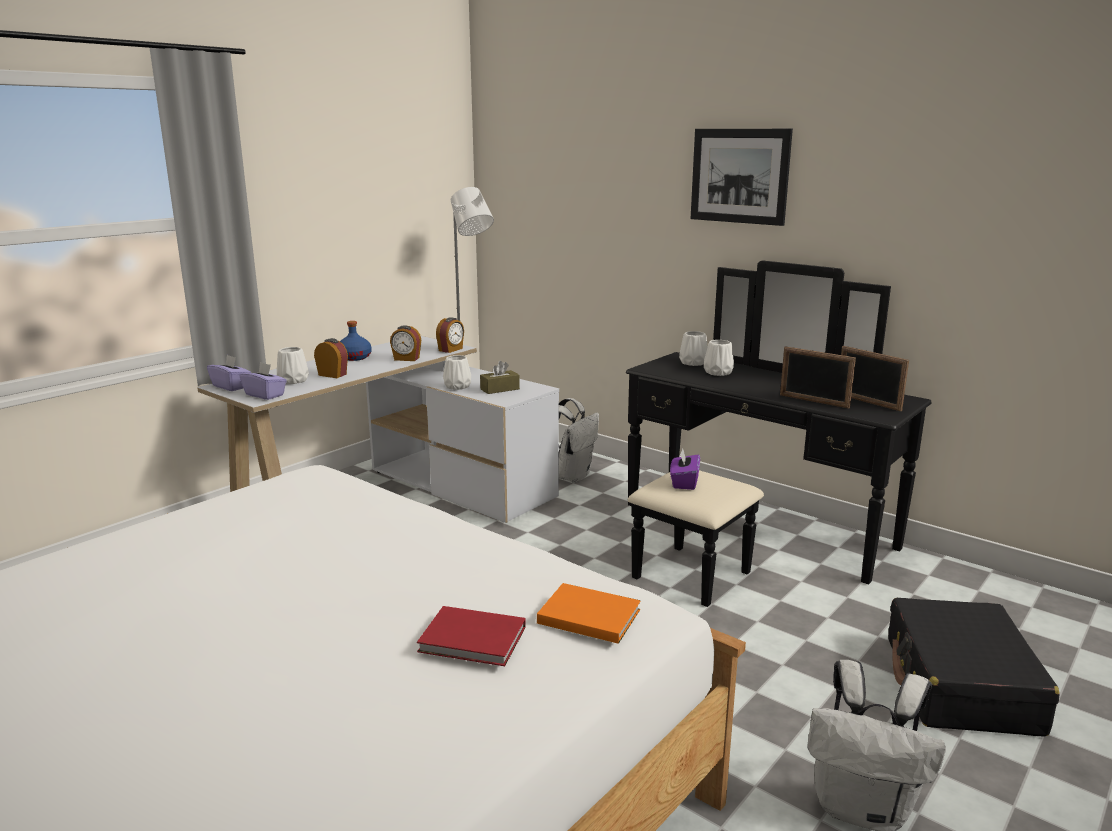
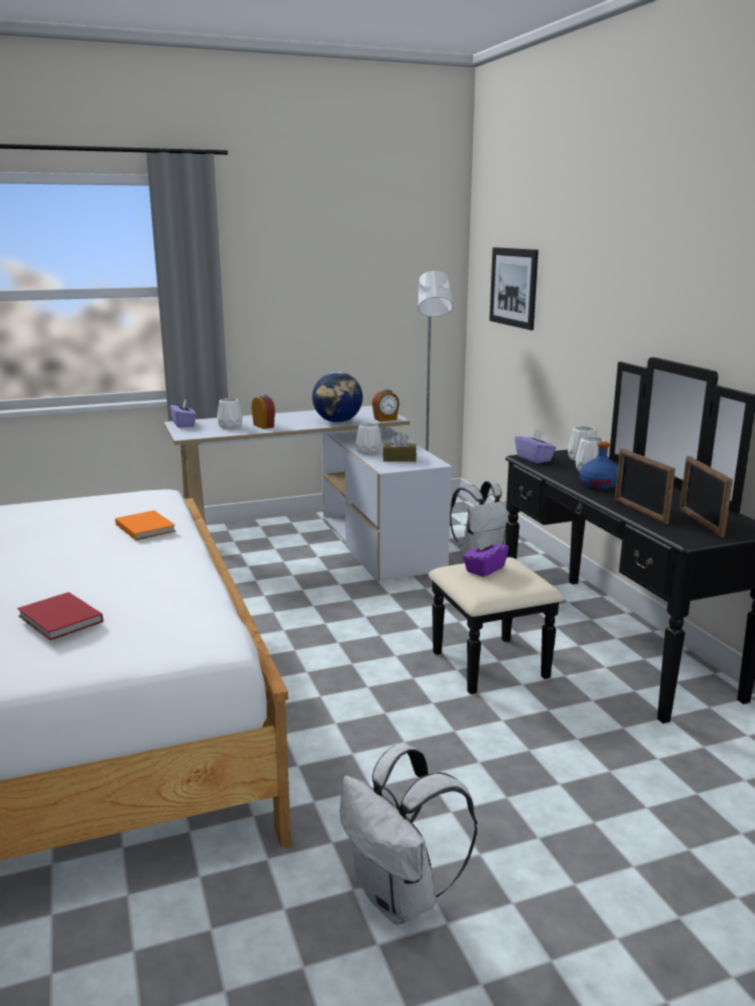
camera: 30 degrees right, 0 degrees up
purple tissue box [240,362,287,400] -> purple tissue box moved to [515,428,556,463]
blue bottle [340,321,372,361] -> blue bottle moved to [580,441,618,489]
alarm clock [390,325,421,361] -> globe [312,372,363,423]
orange book [537,583,641,644] -> orange book moved to [115,510,176,540]
picture [691,129,793,226] -> picture moved to [489,247,538,330]
black suitcase [888,598,1060,737] -> none

